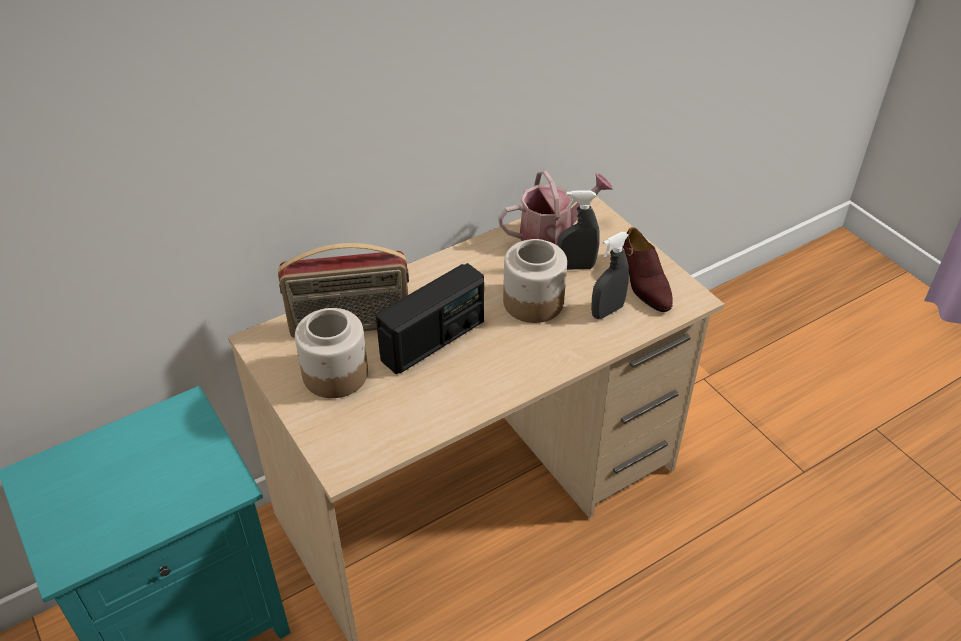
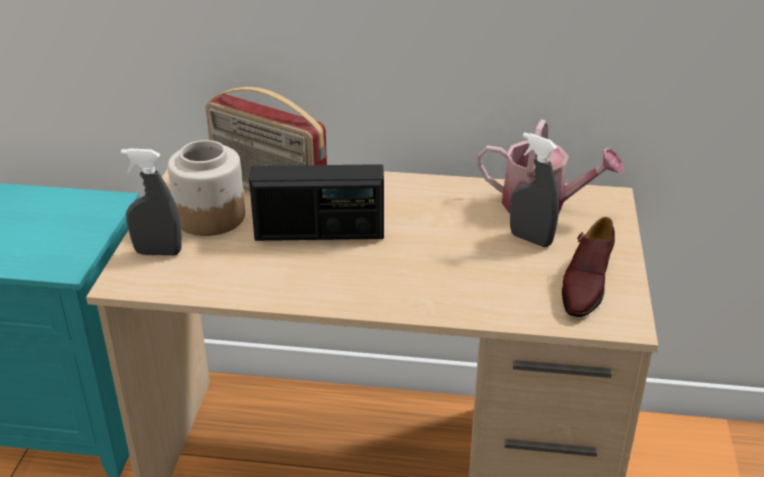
camera: 40 degrees right, 10 degrees down
jar [503,239,567,323] -> none
grey spray bottle [591,232,629,319] -> grey spray bottle moved to [121,148,182,256]

